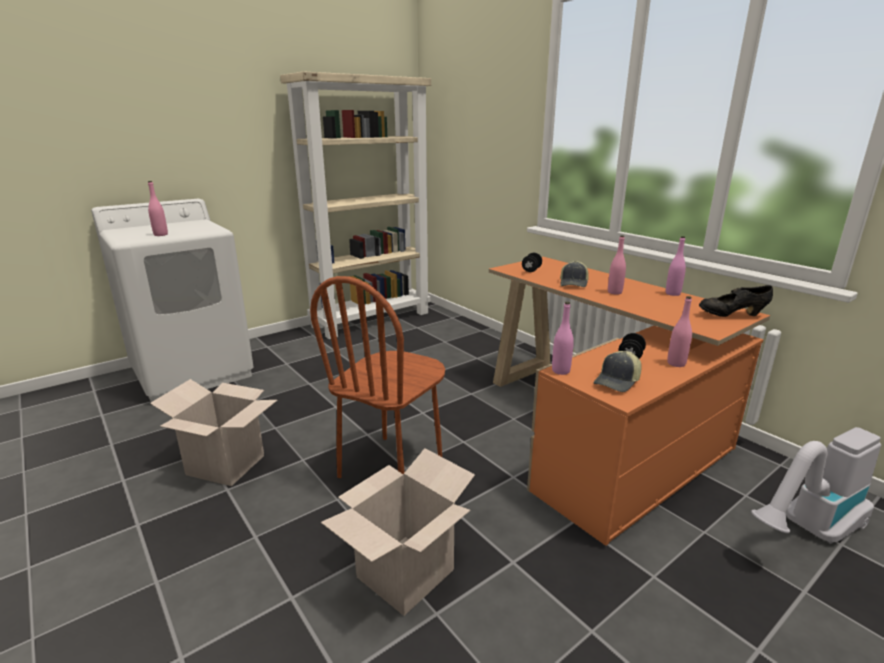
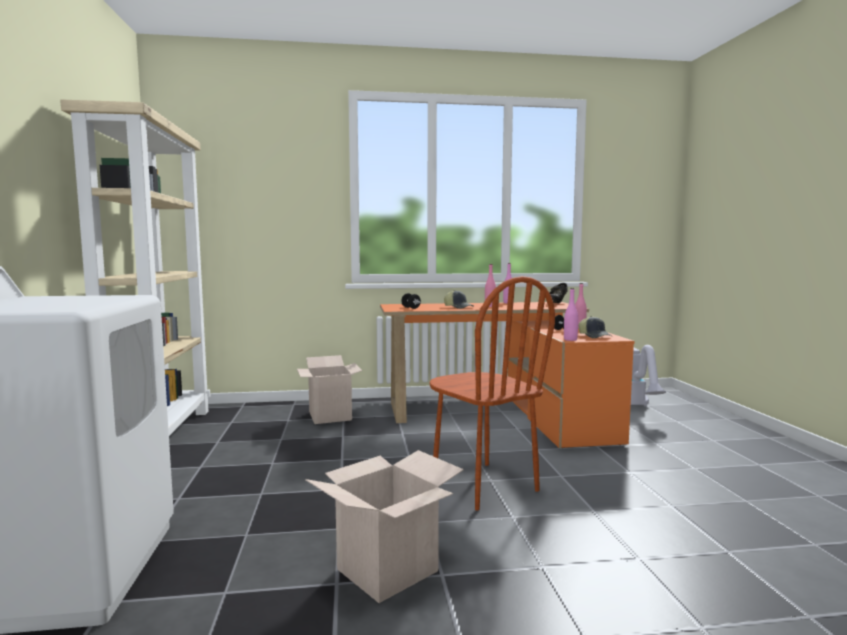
camera: 60 degrees left, 15 degrees down
pink bottle [148,181,168,236] -> none
cardboard box [321,448,475,616] -> cardboard box moved to [297,355,362,424]

